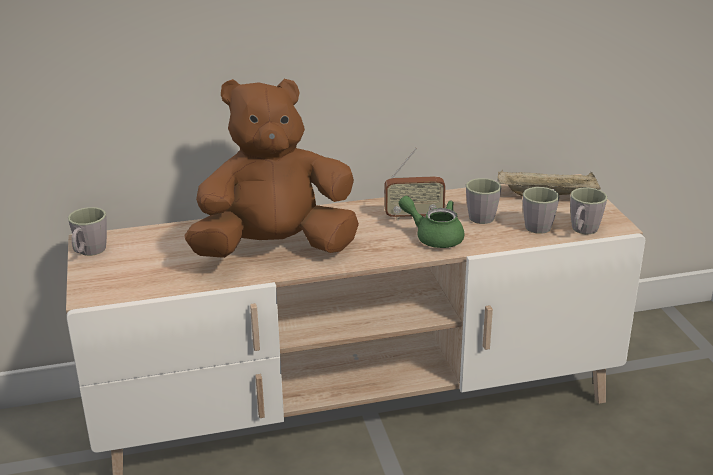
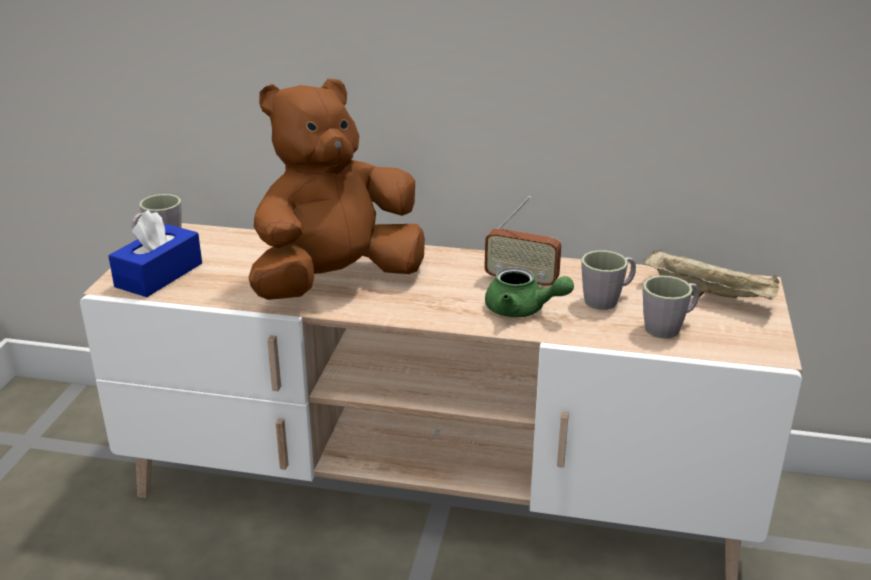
camera: 25 degrees right, 0 degrees up
brown plush toy [185,79,359,258] -> brown plush toy turned 45 degrees counterclockwise [249,78,425,300]
green teapot [398,196,464,248] -> green teapot turned 150 degrees clockwise [485,267,574,317]
grey mug [570,187,608,234] -> none
none -> blue tissue box [108,210,202,297]

